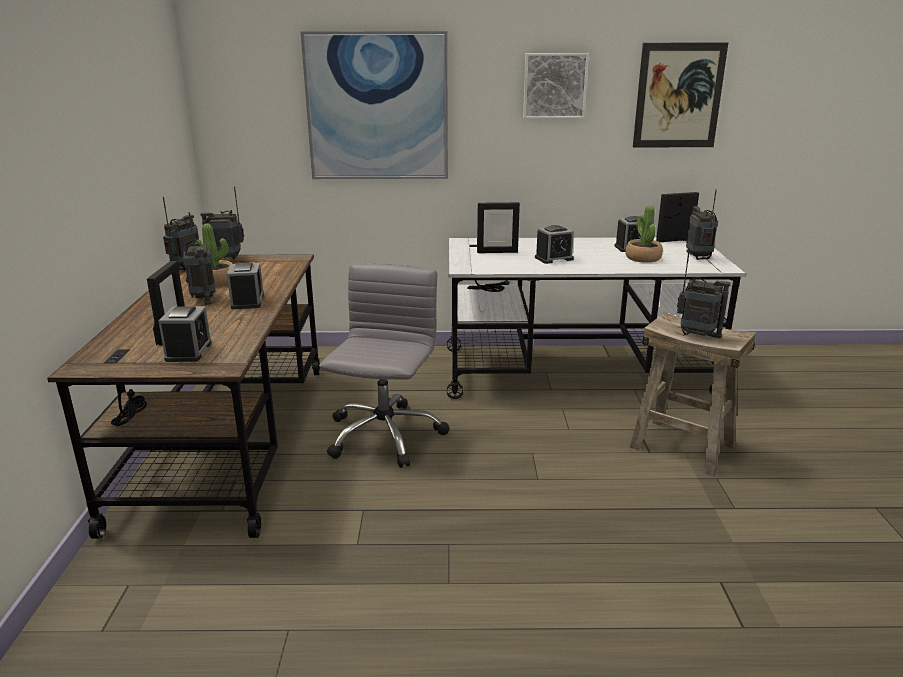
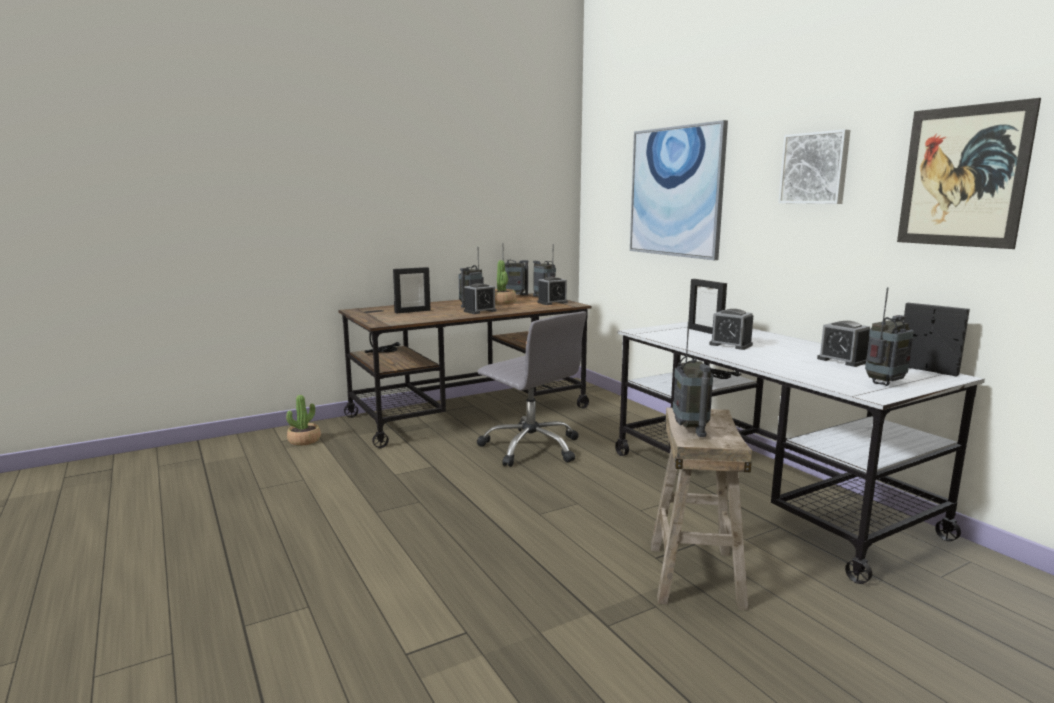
camera: 60 degrees right, 10 degrees down
alarm clock [158,306,212,362] -> alarm clock moved to [537,277,568,305]
grey office chair [319,263,449,468] -> grey office chair turned 60 degrees clockwise [477,311,586,467]
potted plant [625,205,663,263] -> potted plant moved to [286,395,321,445]

